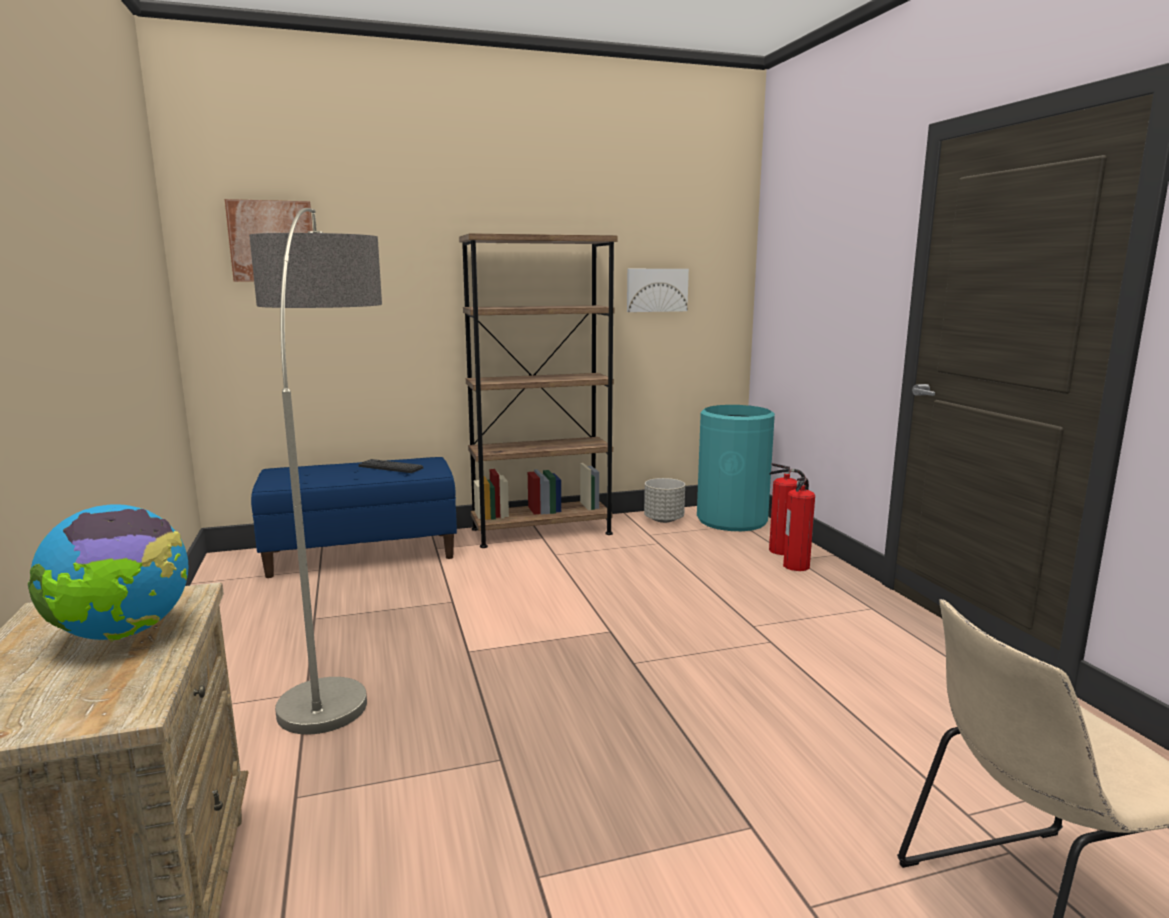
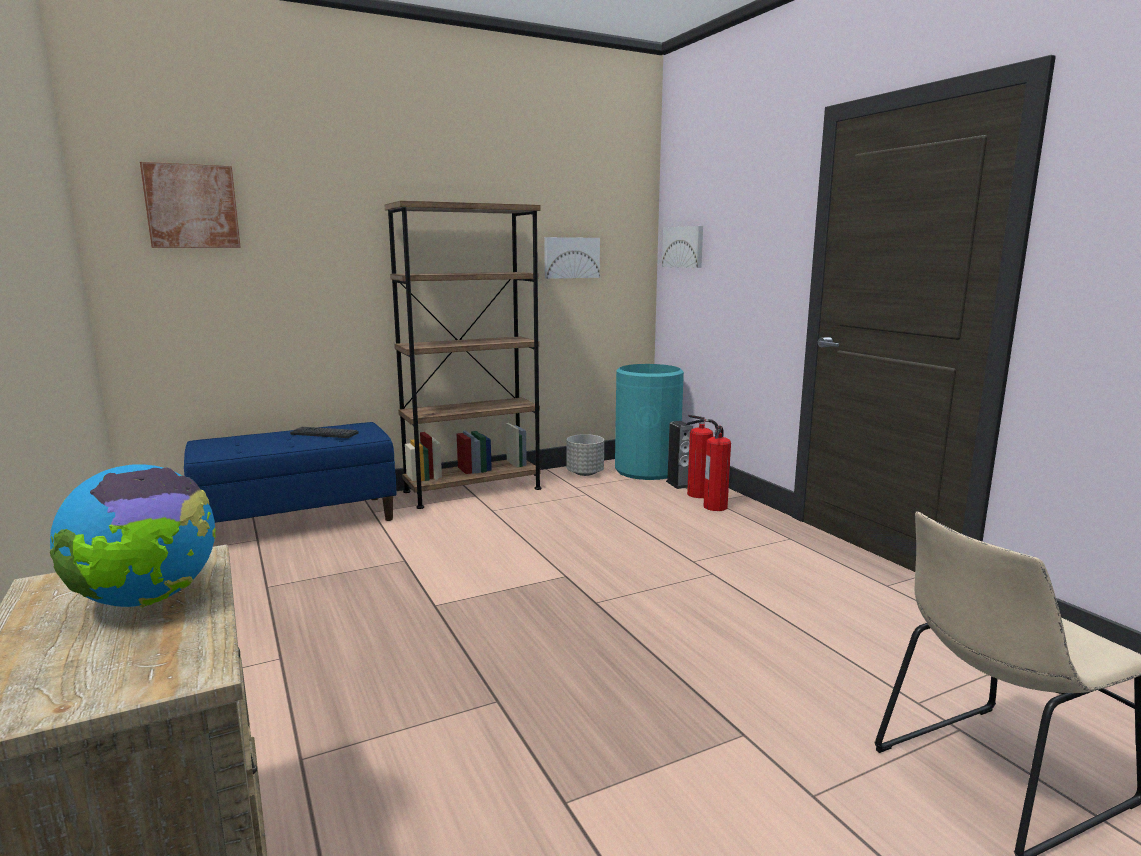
camera: 10 degrees left, 0 degrees up
floor lamp [249,208,382,735] -> none
none -> picture [662,226,703,268]
none -> speaker [666,421,693,489]

